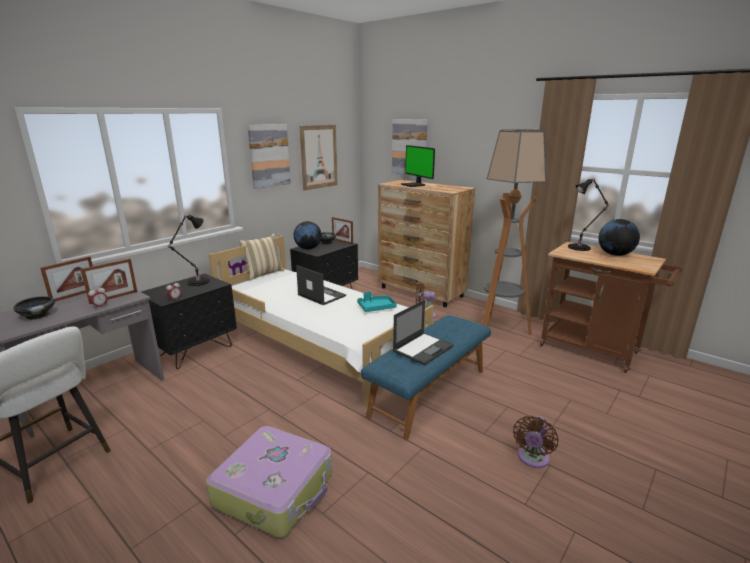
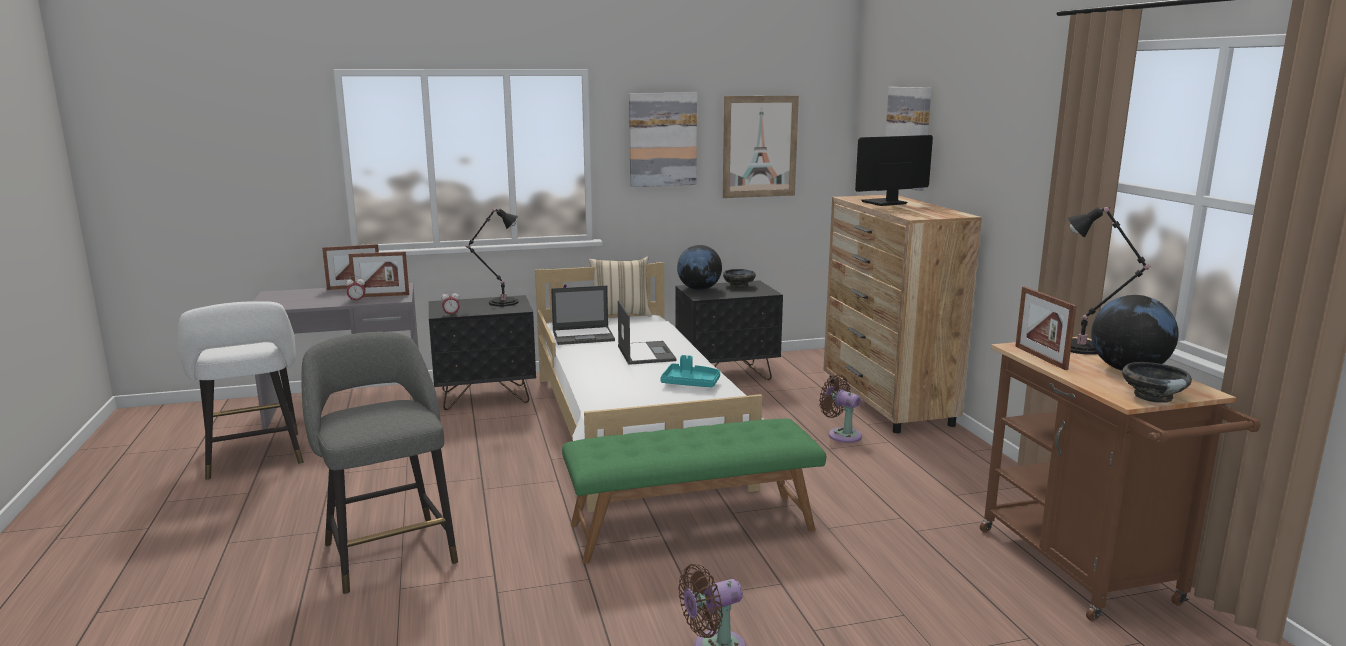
camera: 35 degrees right, 5 degrees down
black bowl [13,296,55,320] -> black bowl moved to [1122,362,1192,403]
suitcase [206,426,332,538] -> grey stool [301,332,458,594]
picture frame [332,217,353,244] -> picture frame moved to [1015,287,1077,370]
blue bench [361,315,491,440] -> green bench [562,419,826,564]
laptop [393,300,454,365] -> laptop moved to [551,286,615,345]
monitor [401,145,435,187] -> monitor turned 60 degrees clockwise [855,135,933,206]
floor lamp [482,129,547,335] -> none

